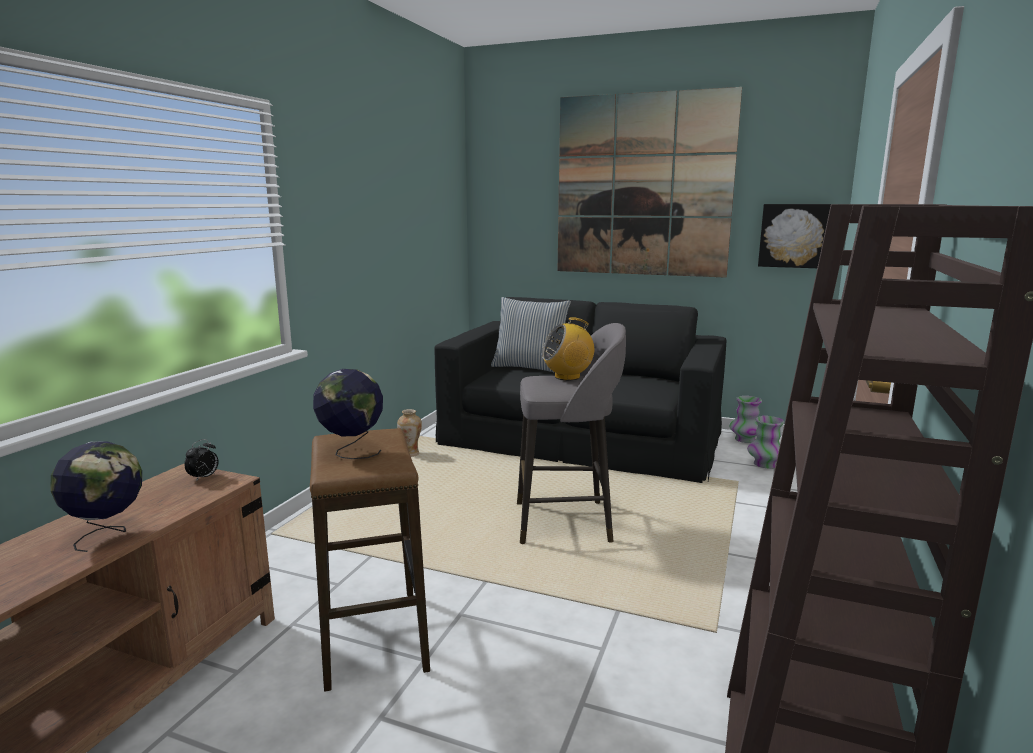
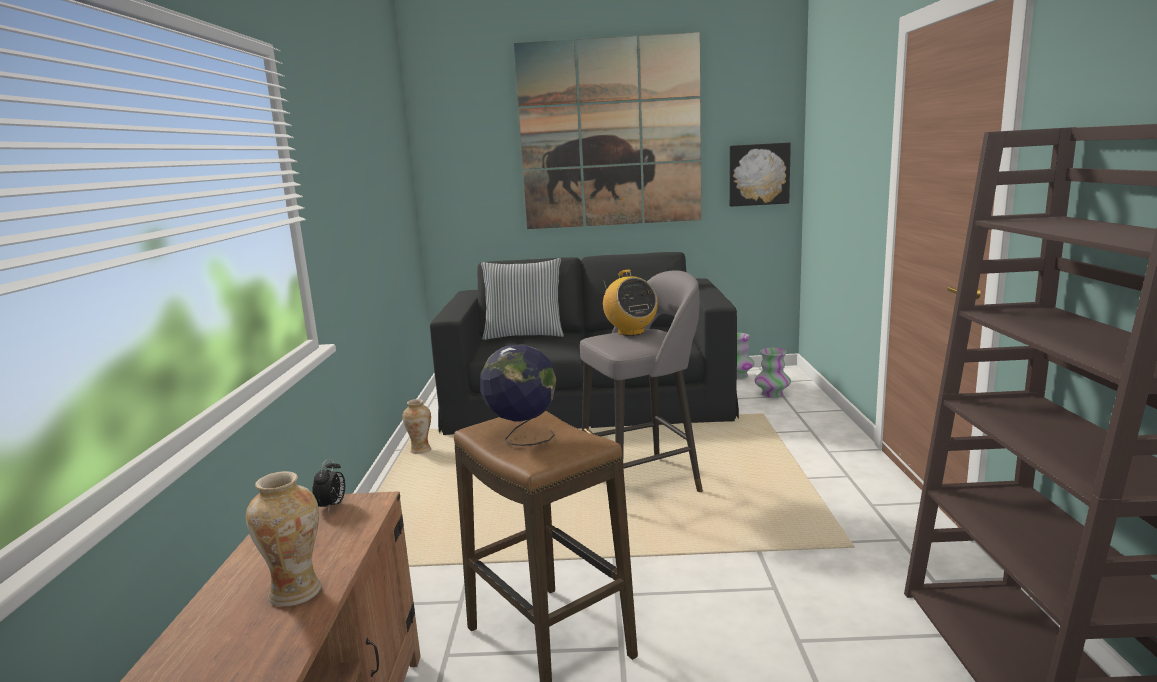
camera: 20 degrees left, 0 degrees up
globe [50,441,142,552] -> vase [246,471,321,606]
radio [542,317,594,380] -> radio turned 75 degrees counterclockwise [603,270,658,336]

